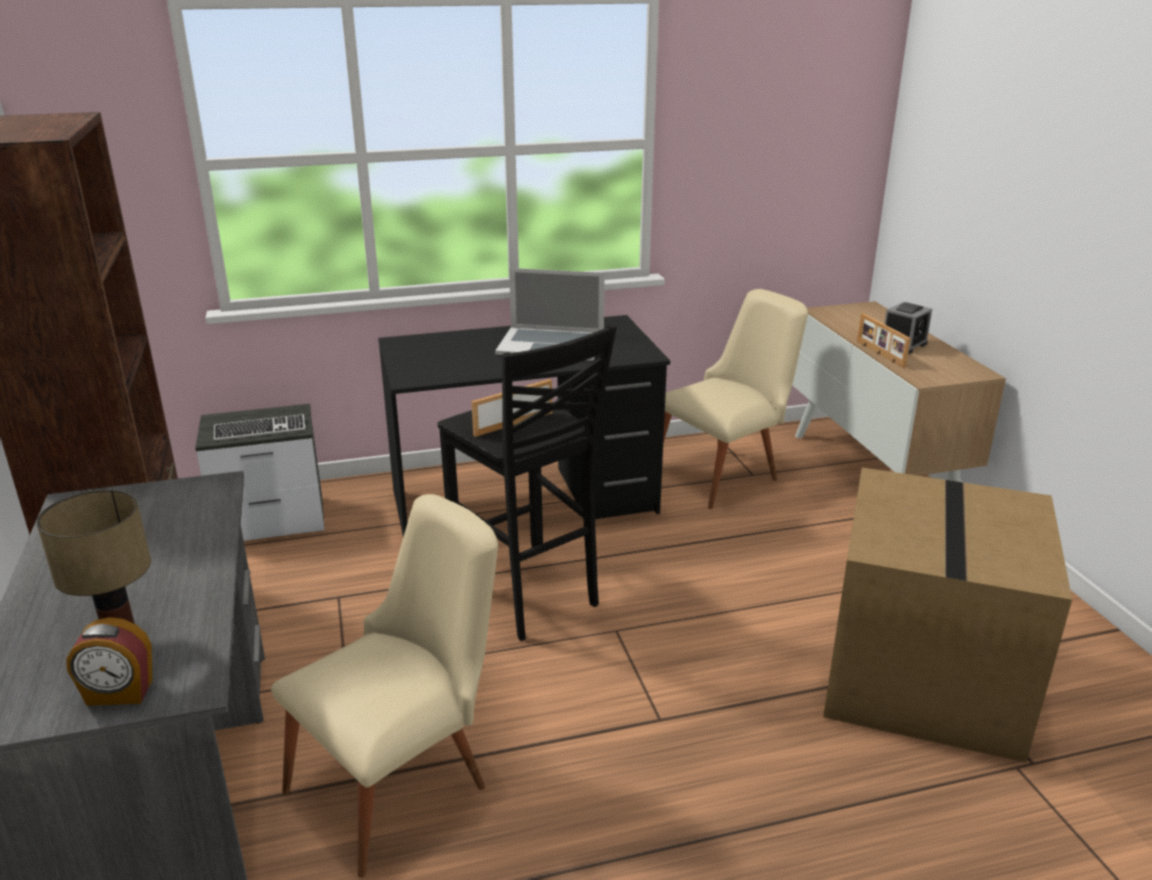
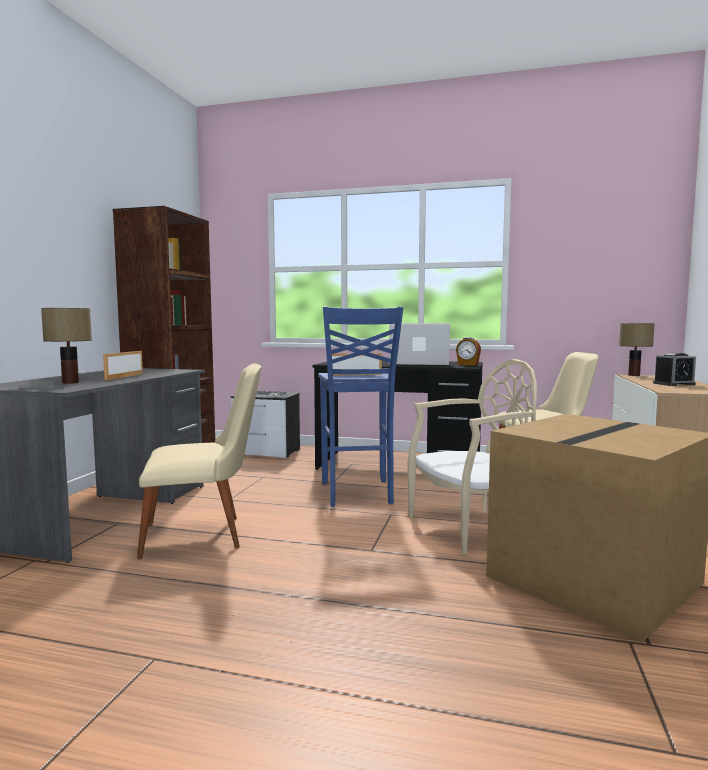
camera: 30 degrees right, 20 degrees down
alarm clock [66,617,152,706] -> alarm clock moved to [456,337,481,366]
black stool [438,324,617,641] -> blue stool [318,306,403,507]
laptop [495,268,605,361] -> laptop turned 150 degrees clockwise [389,323,450,365]
picture frame [857,313,911,368] -> picture frame moved to [103,351,143,380]
none -> beige chair [407,359,537,554]
none -> table lamp [619,323,655,376]

